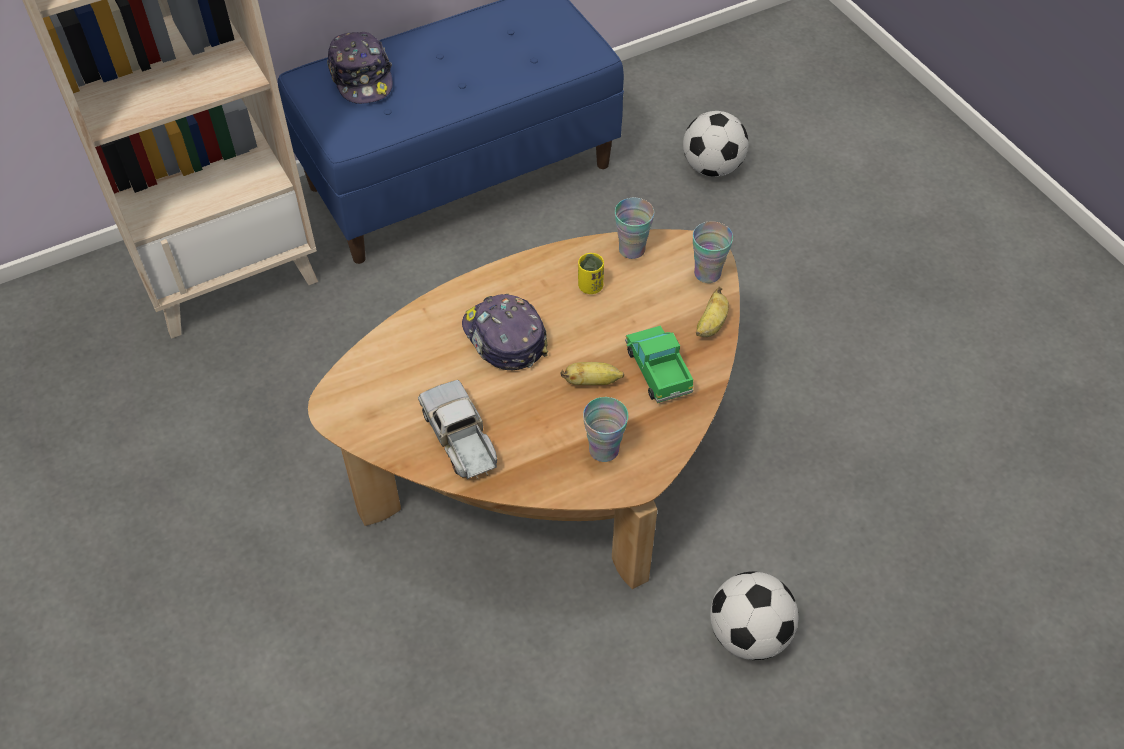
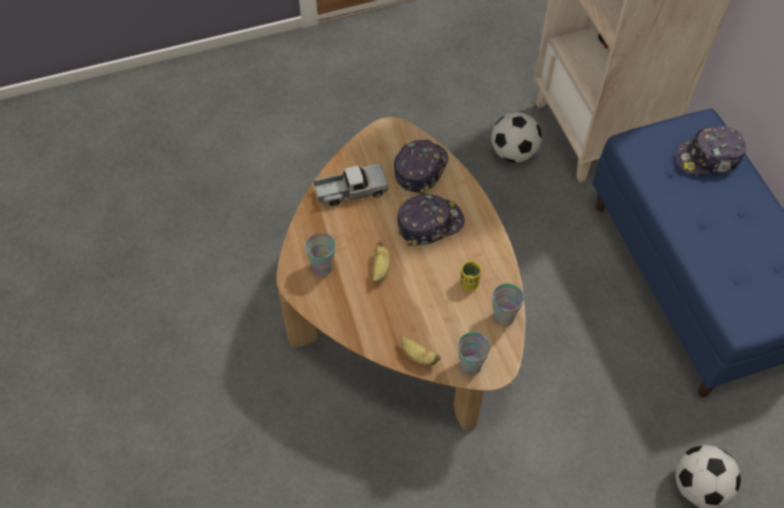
camera: 100 degrees right, 5 degrees up
toy truck [625,325,693,403] -> none
football [710,571,798,660] -> football moved to [491,112,542,163]
none -> cap [394,139,448,195]

